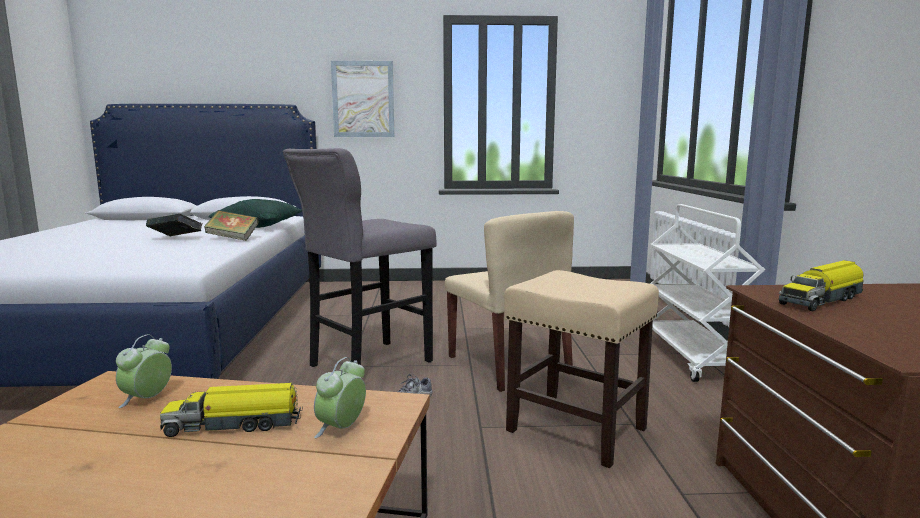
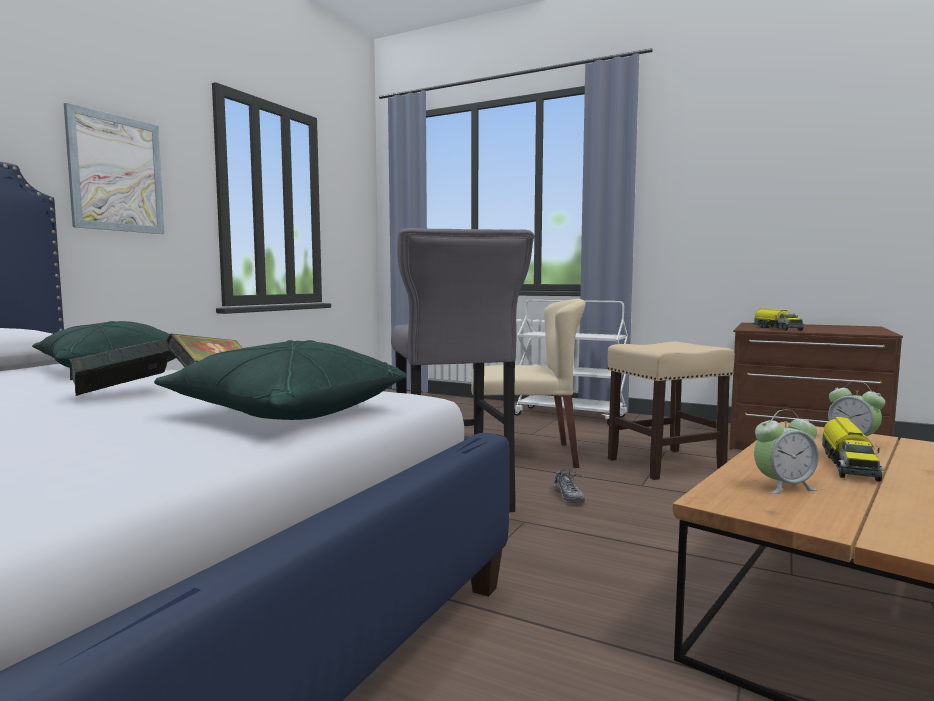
camera: 60 degrees left, 5 degrees down
alarm clock [116,334,172,408] -> alarm clock turned 60 degrees counterclockwise [754,410,819,494]
none -> green pillow [154,340,406,420]

